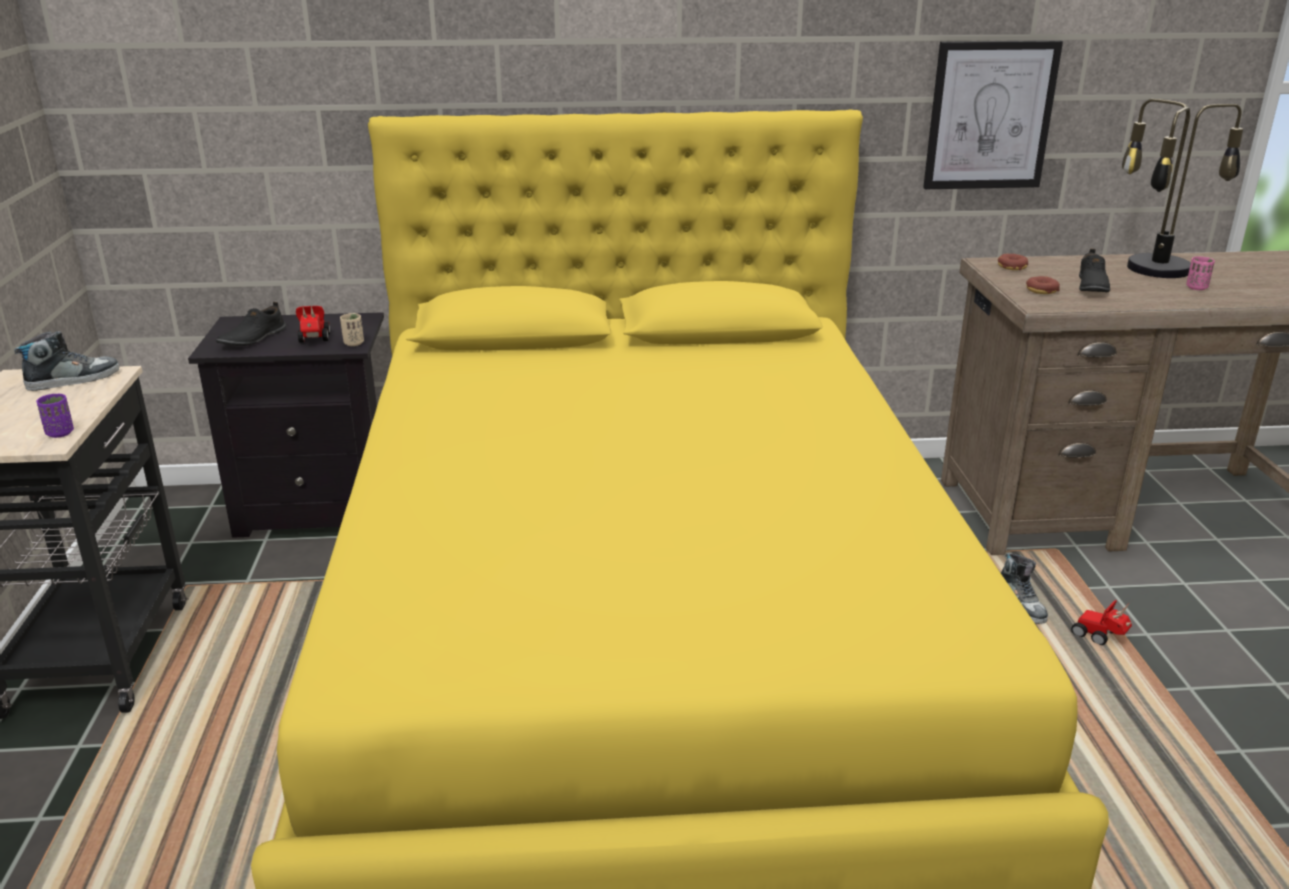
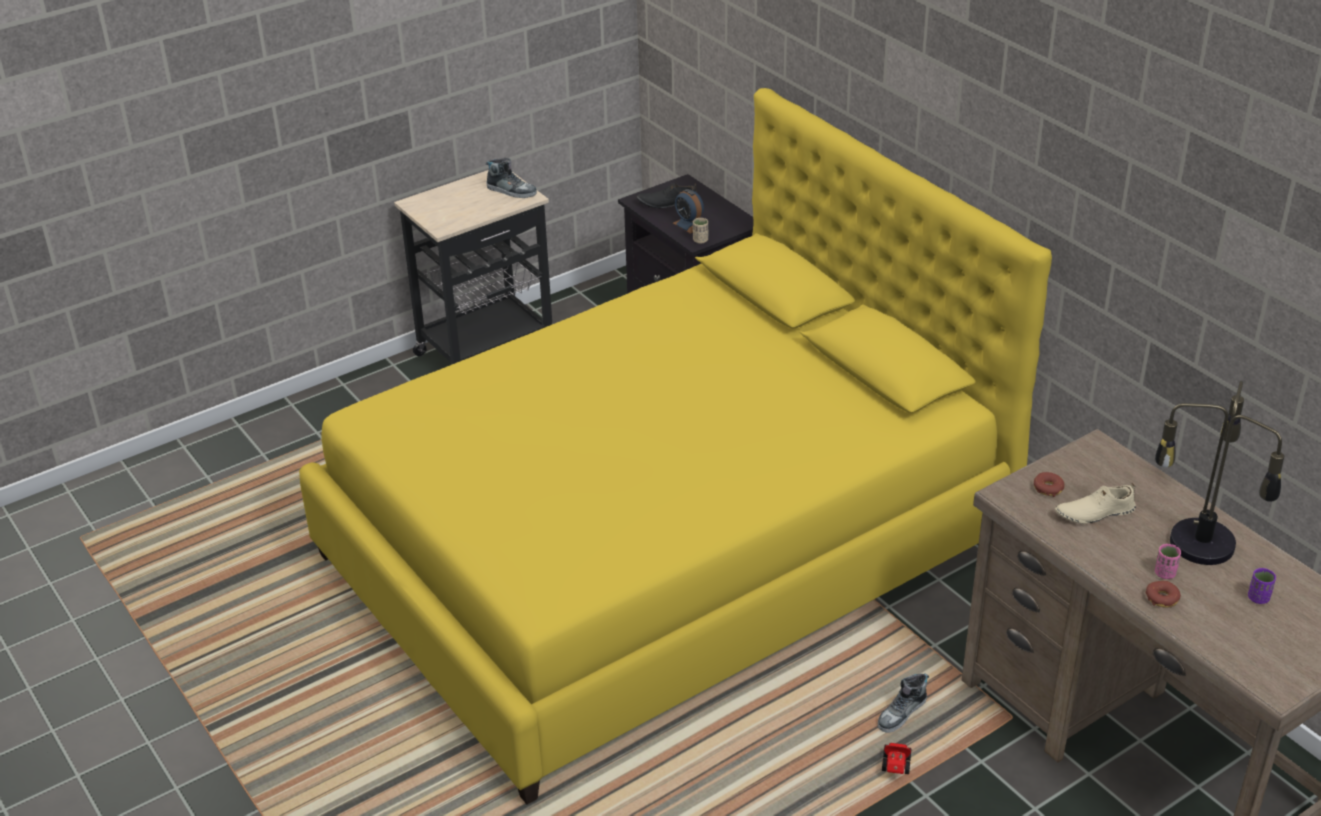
camera: 60 degrees right, 10 degrees up
purple cup [36,393,74,438] -> purple cup moved to [1248,568,1276,604]
toy car [296,306,330,343] -> alarm clock [673,189,704,234]
picture [923,40,1063,189] -> none
donut [998,254,1028,270] -> donut moved to [1146,581,1181,608]
black shoe [1079,249,1110,292] -> beige shoe [1055,483,1136,524]

